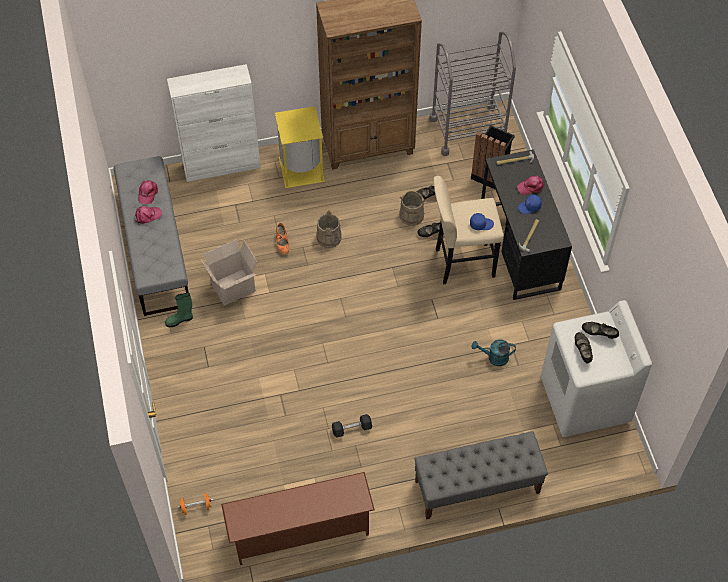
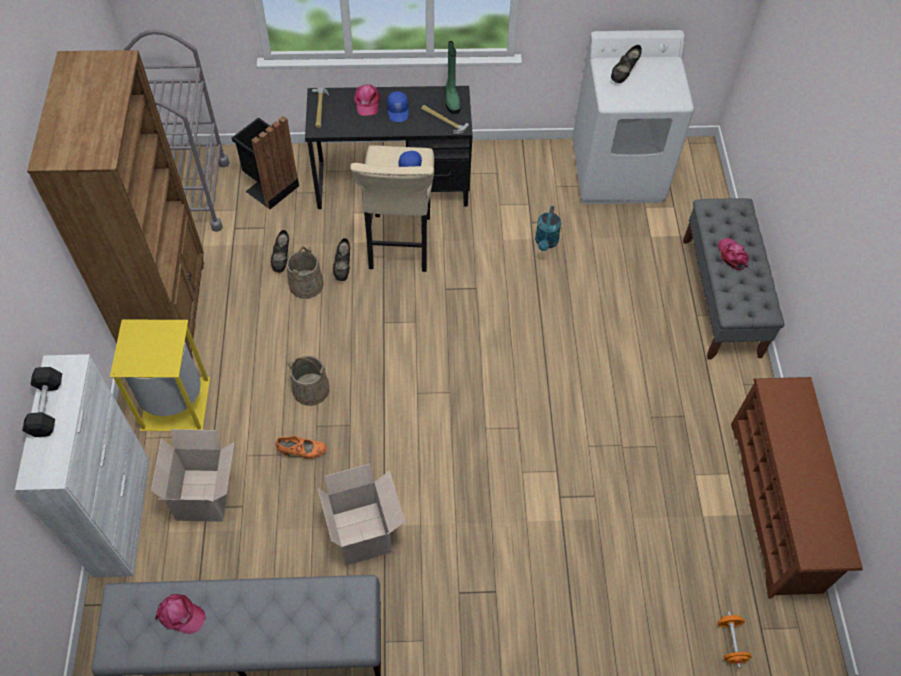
camera: 80 degrees left, 0 degrees up
pink cap [134,206,162,225] -> pink cap moved to [718,238,750,270]
green boot [165,292,193,327] -> green boot moved to [445,41,461,114]
black dumbbell [332,414,372,438] -> black dumbbell moved to [22,367,62,437]
black shoe [575,332,593,364] -> none
none -> cardboard box [151,429,234,522]

